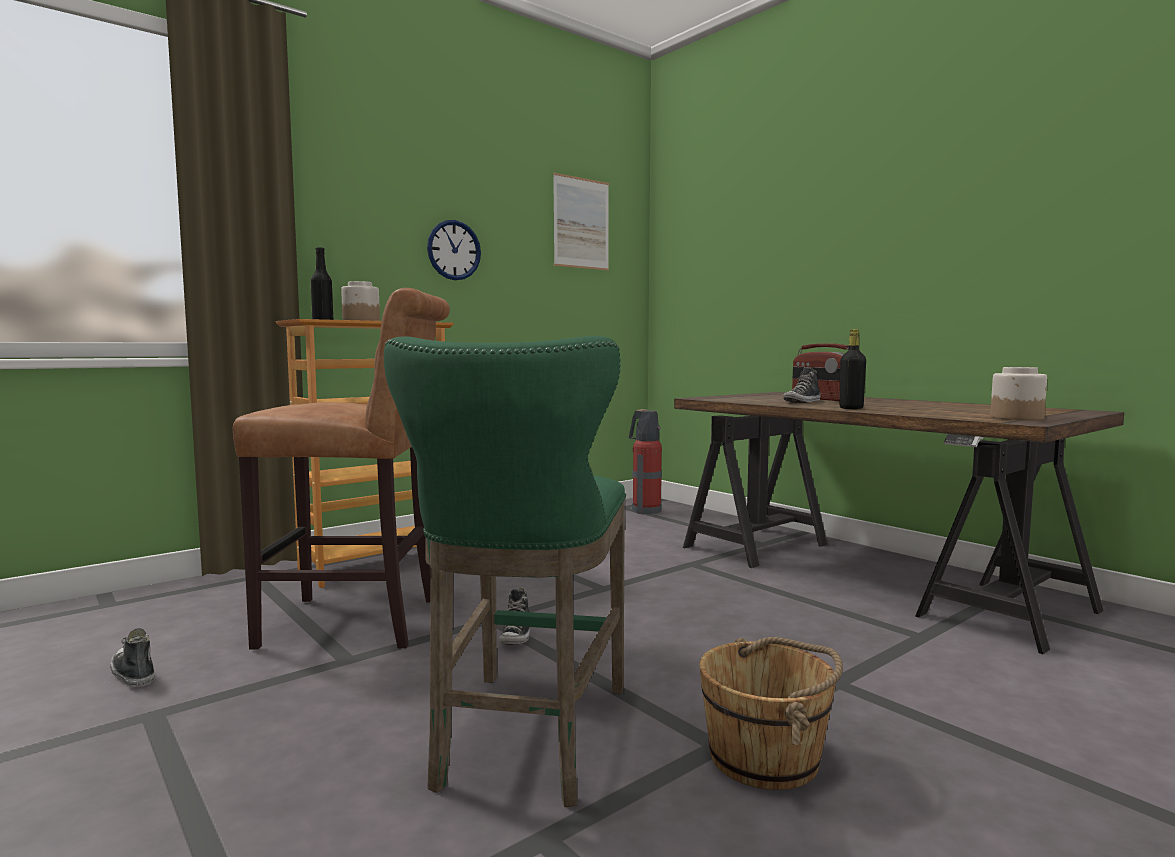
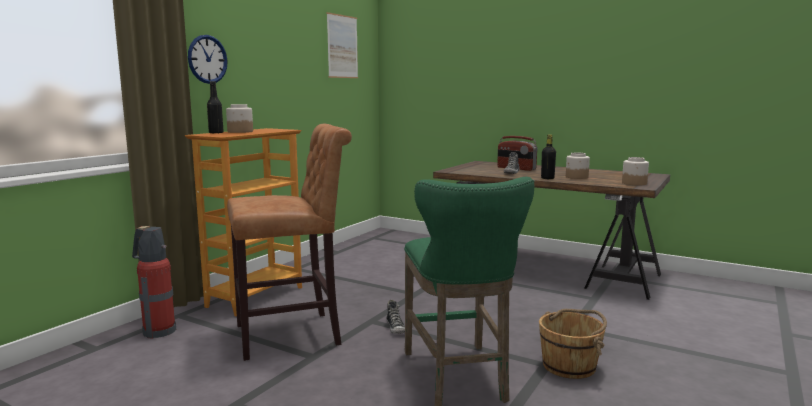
camera: 20 degrees left, 5 degrees up
shoe [110,628,154,687] -> none
wall clock [427,220,481,280] -> wall clock moved to [188,35,228,84]
fire extinguisher [629,409,662,514] -> fire extinguisher moved to [132,226,176,339]
none -> jar [566,153,590,179]

